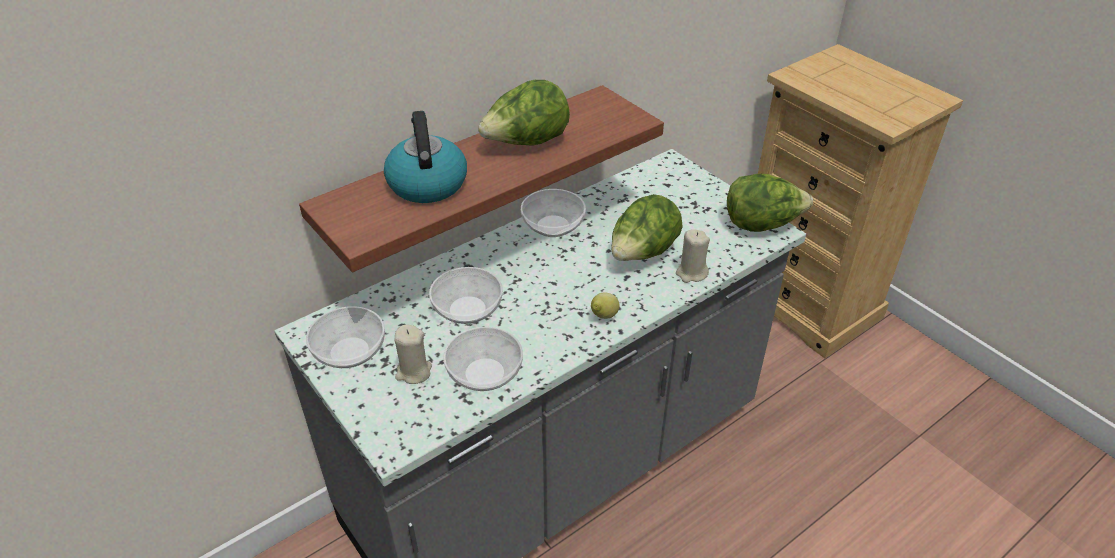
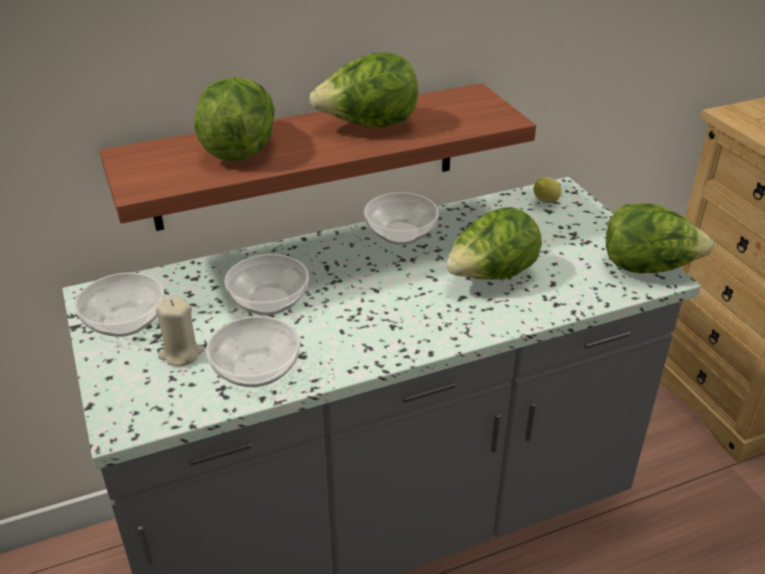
camera: 15 degrees right, 5 degrees down
kettle [384,111,467,203] -> lettuce [194,77,275,162]
lemon [591,292,620,319] -> lemon moved to [533,177,562,203]
beige candle [676,229,710,283] -> none

